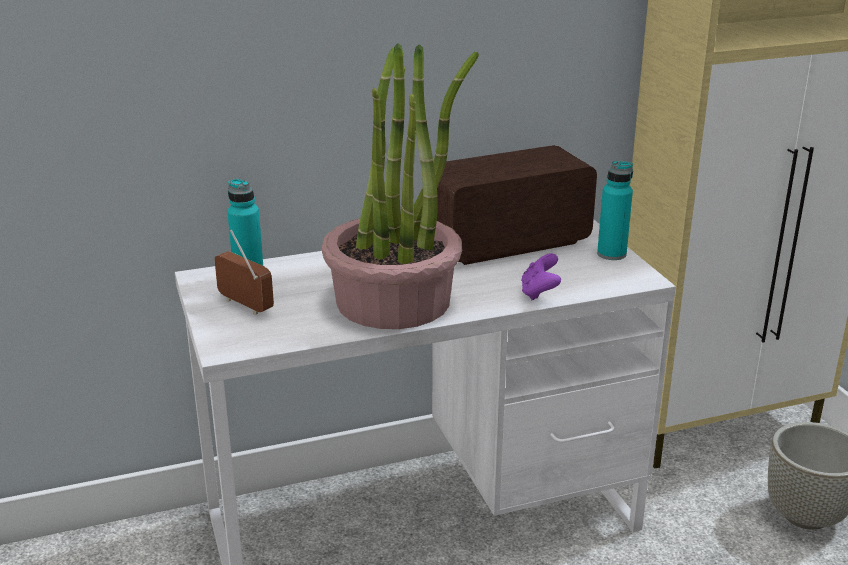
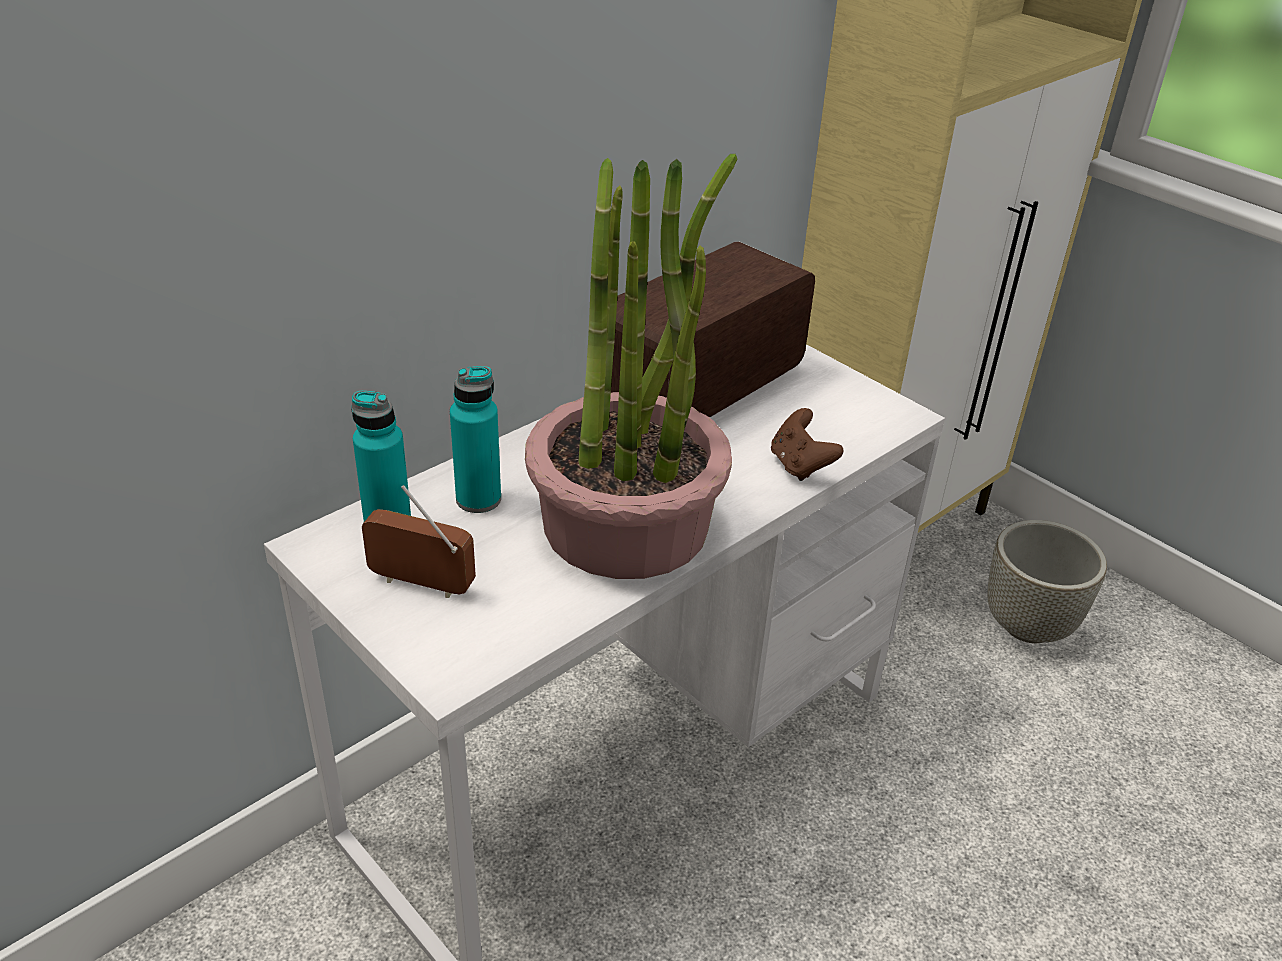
camera: 25 degrees left, 10 degrees up
purple game controller [521,253,561,300] -> brown game controller [771,408,843,481]
turquoise bottle [597,161,633,260] -> turquoise bottle moved to [450,366,501,513]

